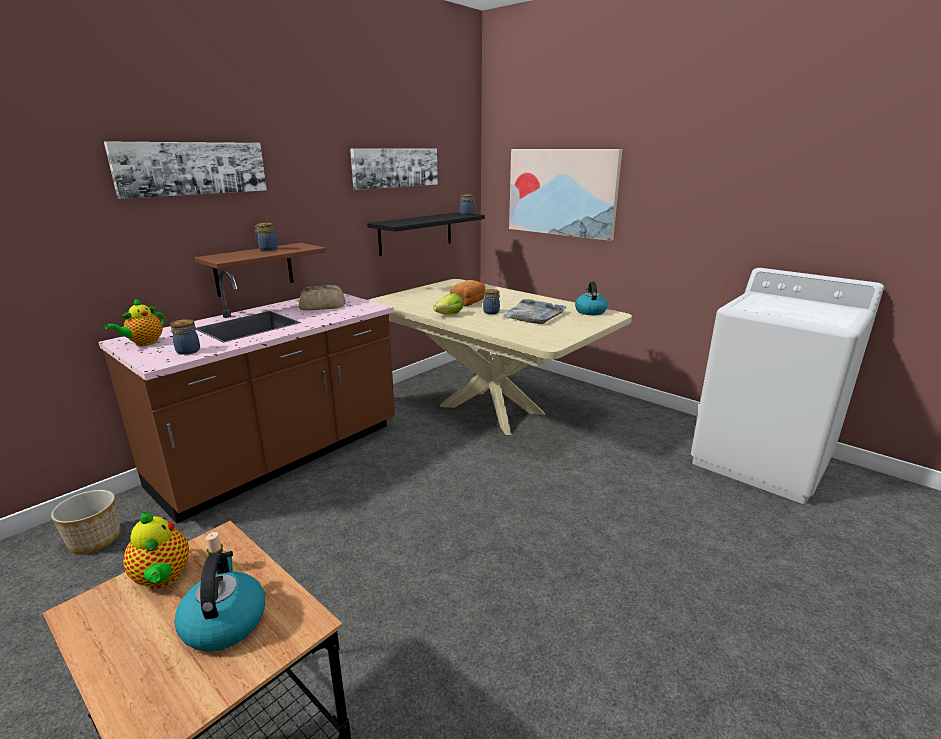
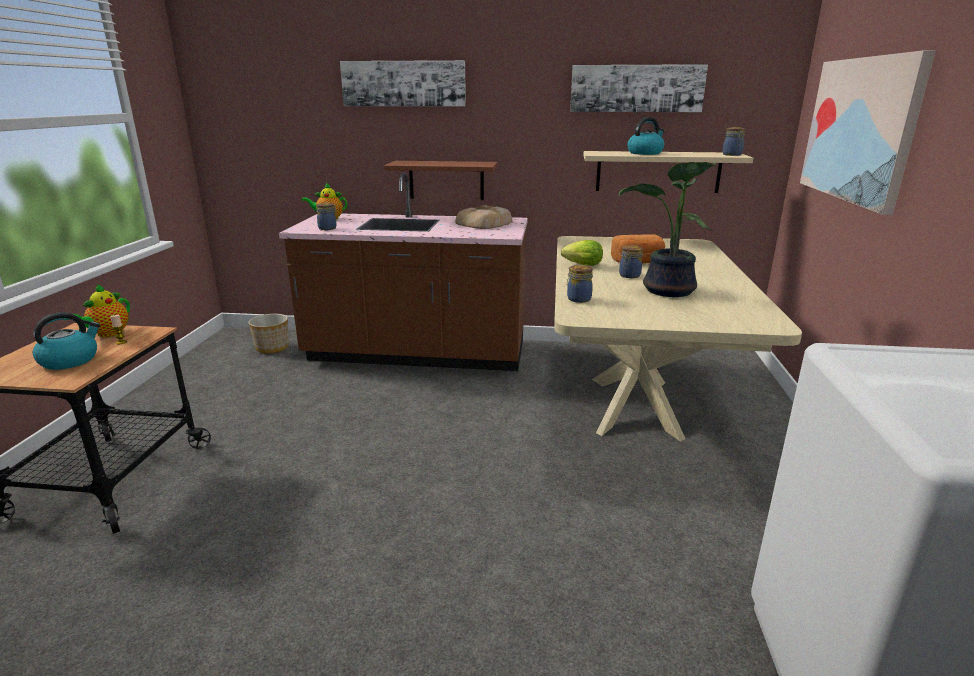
camera: 55 degrees right, 0 degrees up
jar [254,223,278,251] -> jar moved to [567,265,593,303]
black shelf [367,212,485,256] -> beige shelf [583,151,753,193]
grey tray [502,299,567,324] -> potted plant [619,162,716,297]
kettle [575,282,608,315] -> kettle moved to [627,117,665,155]

